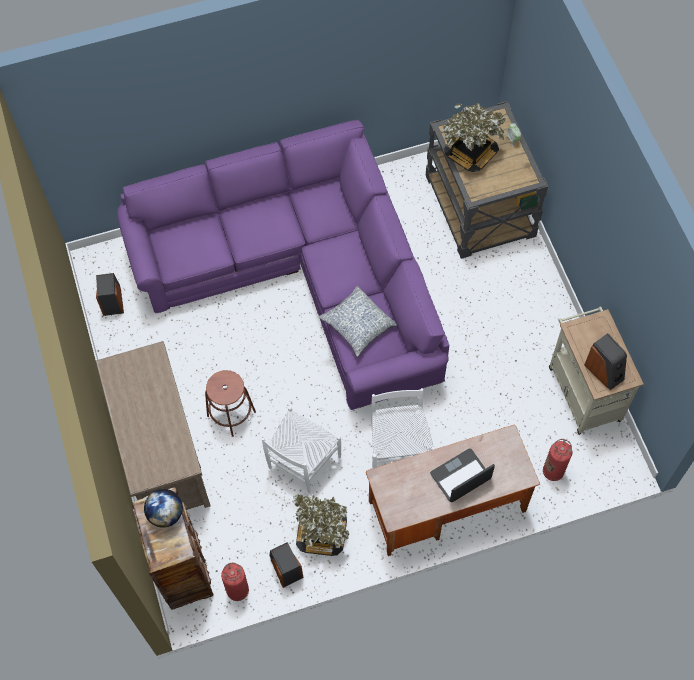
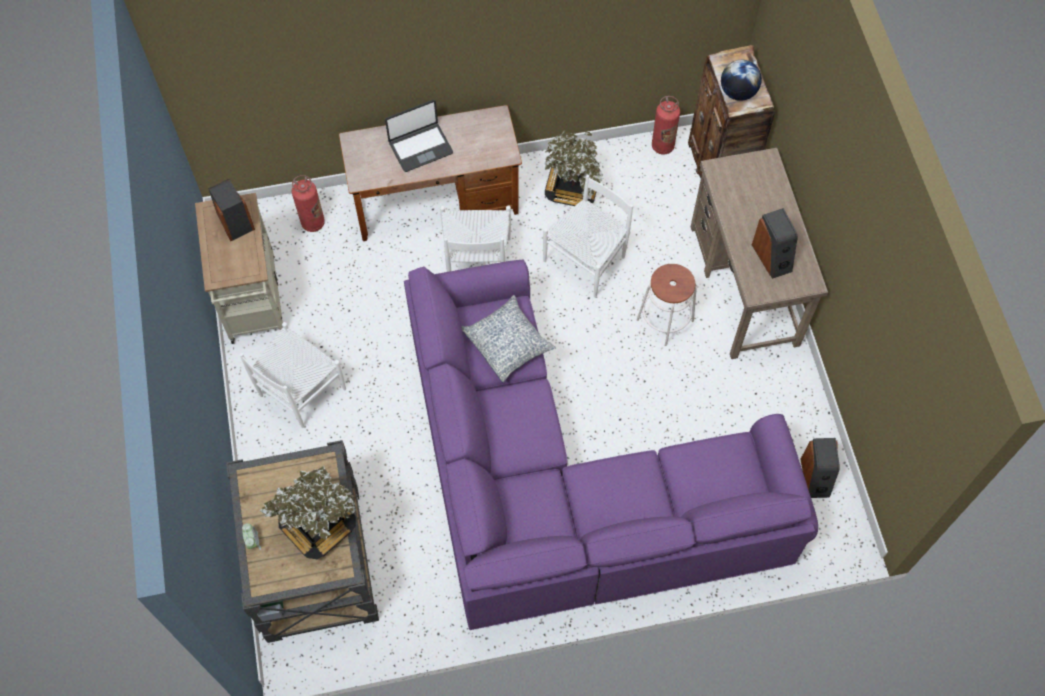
camera: 175 degrees left, 0 degrees up
brown stool [205,370,256,437] -> white stool [637,264,696,346]
speaker [269,542,303,588] -> speaker moved to [752,208,798,279]
none -> white chair [240,322,346,428]

